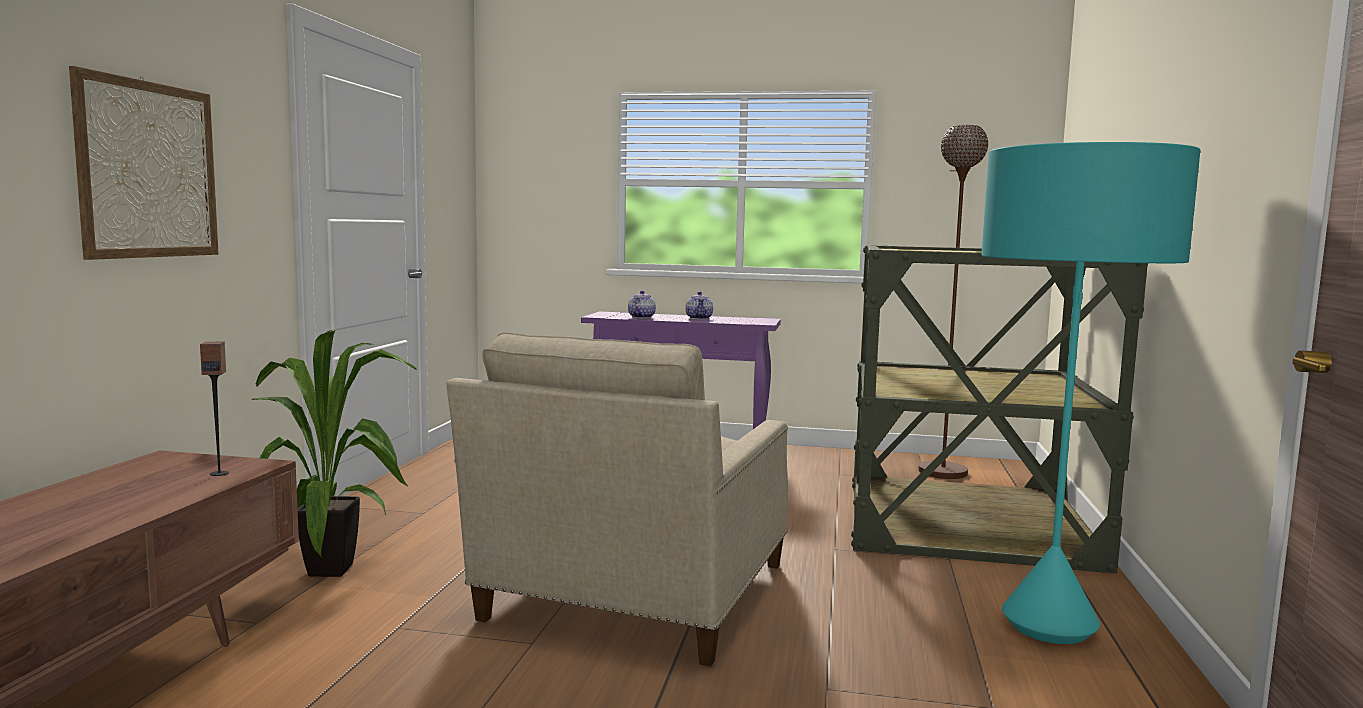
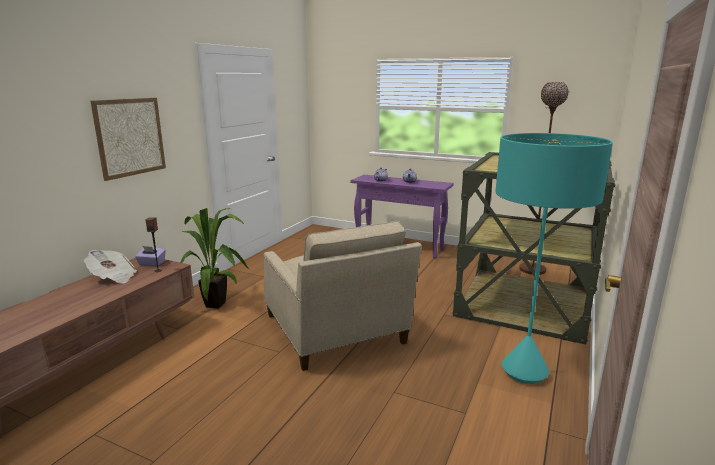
camera: 15 degrees right, 10 degrees up
beige armchair [446,333,788,667] -> beige armchair turned 60 degrees counterclockwise [263,221,422,371]
none -> newspaper [84,250,137,283]
none -> purple tissue box [135,246,166,266]

